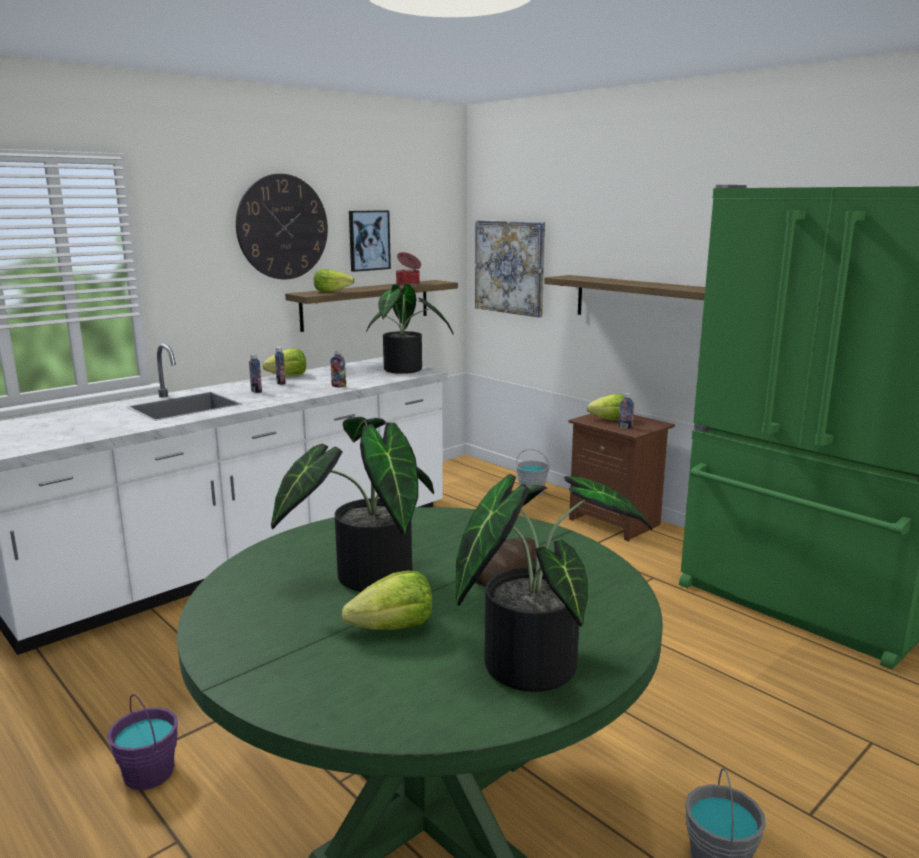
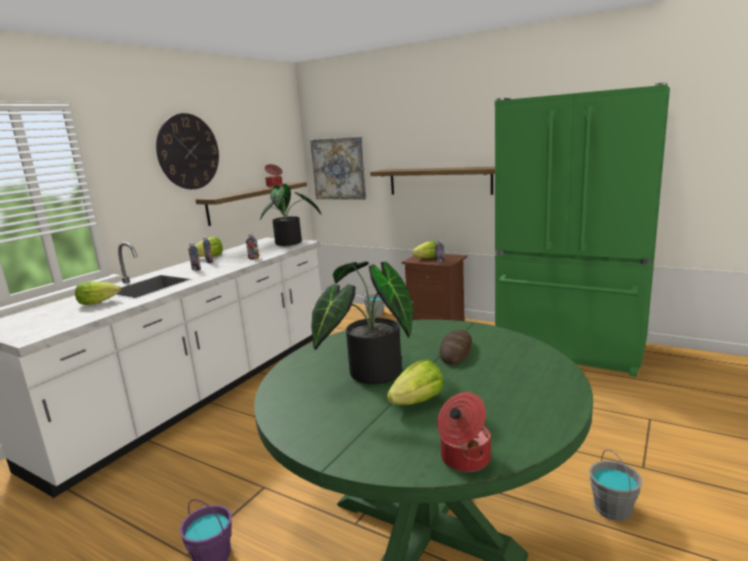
camera: 15 degrees left, 0 degrees up
lettuce [314,269,355,292] -> lettuce moved to [75,281,121,305]
picture [349,210,391,272] -> none
potted plant [456,474,652,692] -> none
none -> cooking pot [437,392,491,472]

